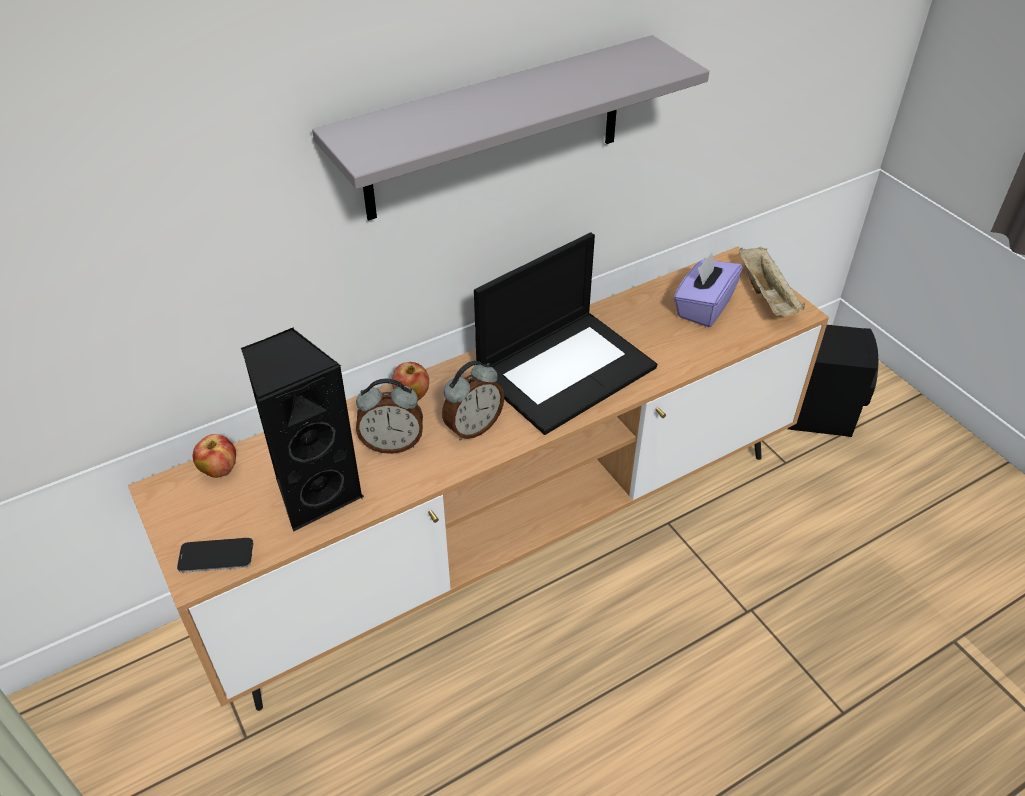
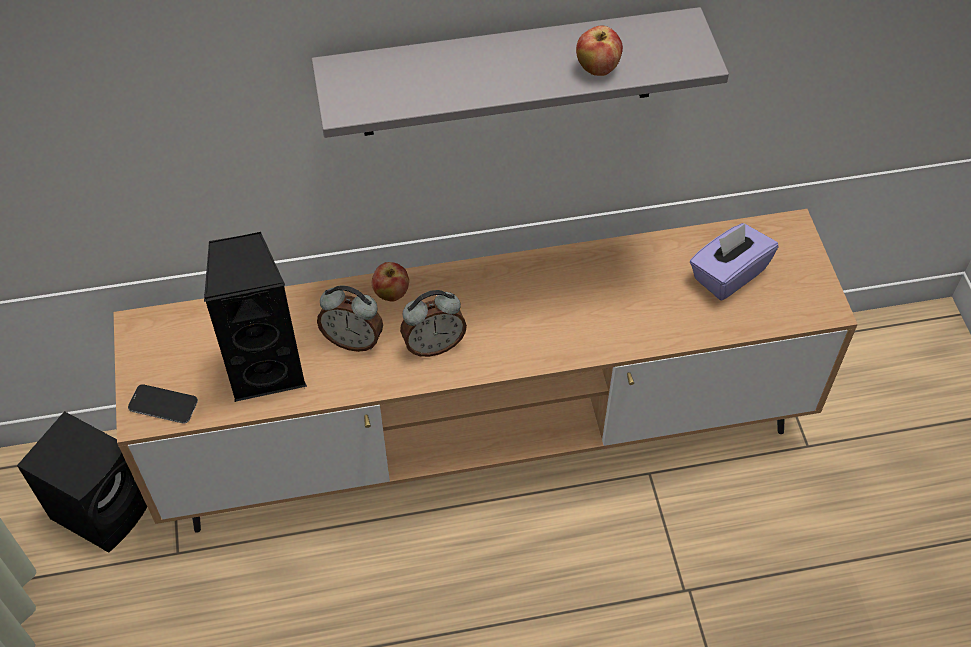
camera: 20 degrees right, 10 degrees up
apple [193,434,236,478] -> apple moved to [576,26,623,76]
laptop [474,232,657,435] -> none
beige tray [739,247,805,316] -> none
black speaker [788,325,878,437] -> black speaker moved to [17,411,147,553]

